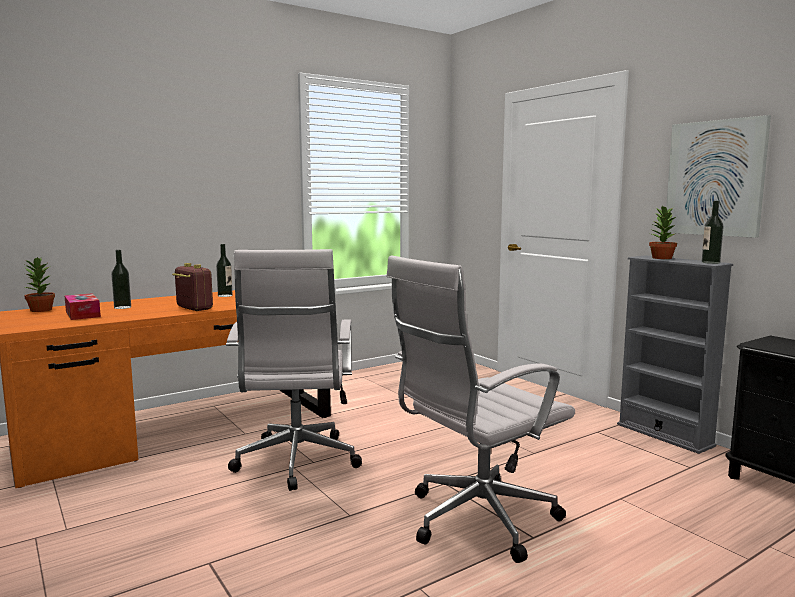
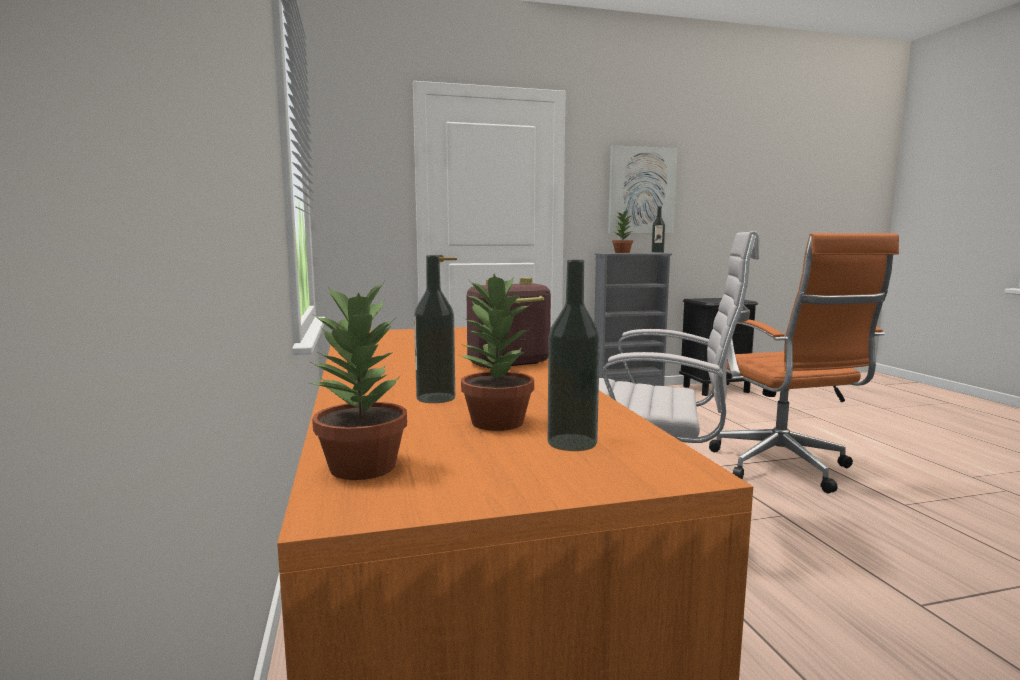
camera: 70 degrees left, 0 degrees up
tissue box [65,293,101,320] -> potted plant [457,274,534,431]
bottle [216,244,233,297] -> bottle moved to [547,260,600,451]
white office chair [386,256,575,563] -> orange office chair [709,233,899,493]

